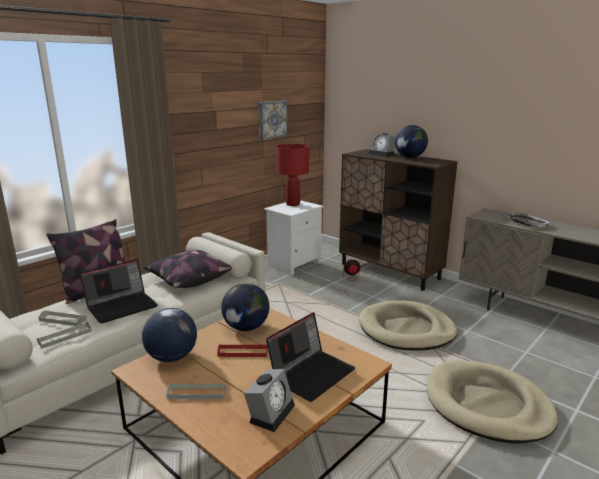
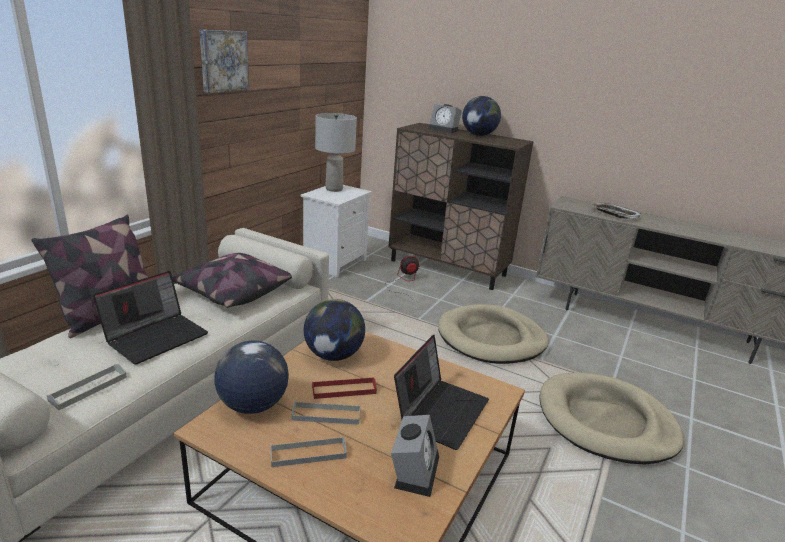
camera: 15 degrees left, 5 degrees up
grey tray [38,311,87,326] -> grey tray moved to [291,401,361,425]
picture [258,101,287,140] -> picture moved to [199,30,249,93]
red table lamp [277,144,309,206] -> grey table lamp [315,113,357,192]

